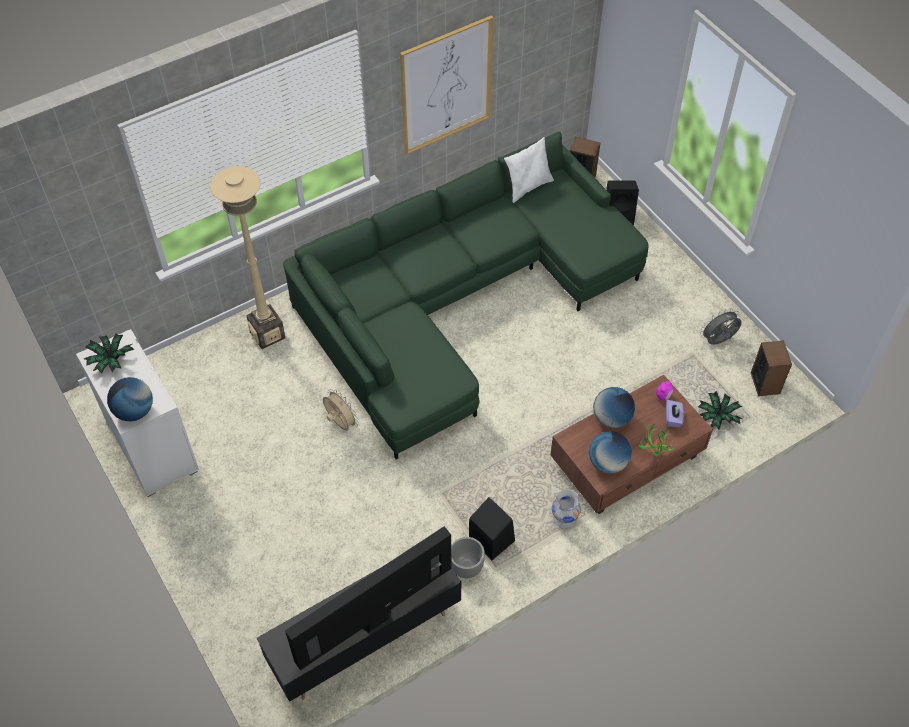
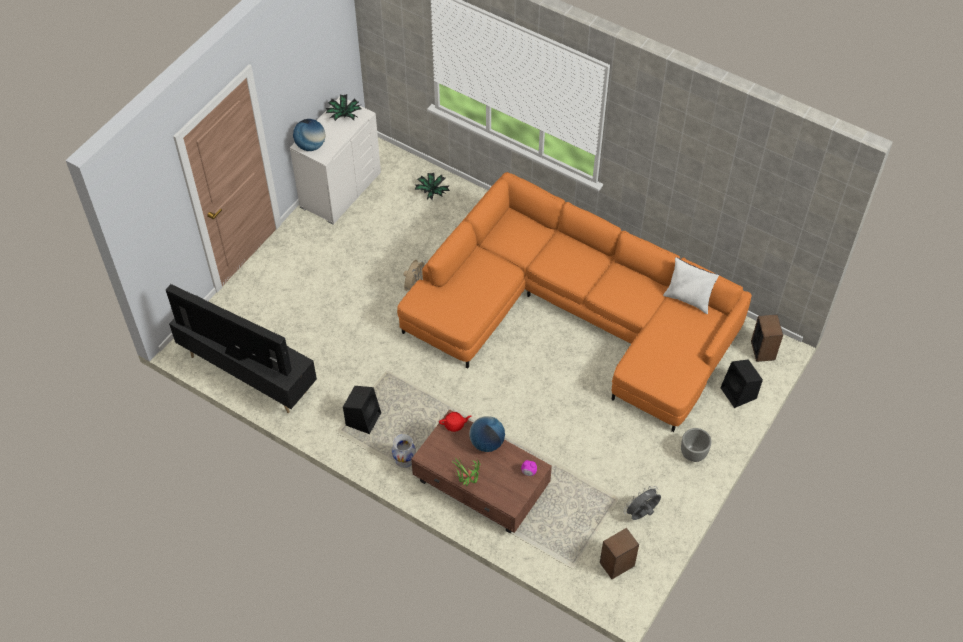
camera: 65 degrees right, 0 degrees up
beige floor lamp [210,166,285,349] -> none
green sofa [283,132,649,459] -> orange sofa [397,172,752,432]
picture [400,15,494,155] -> none
grey planter [451,537,485,578] -> grey planter moved to [681,428,711,462]
globe [589,431,632,474] -> none
purple tissue box [666,400,684,427] -> none
potted plant [698,391,743,429] -> potted plant moved to [415,173,450,200]
grey fan [700,308,742,345] -> grey fan turned 75 degrees counterclockwise [624,486,661,520]
none -> red teapot [439,412,471,432]

